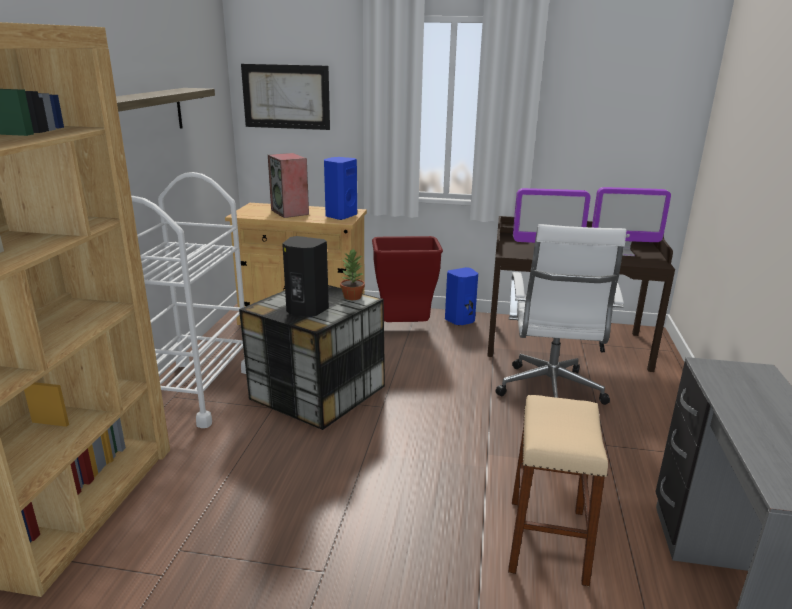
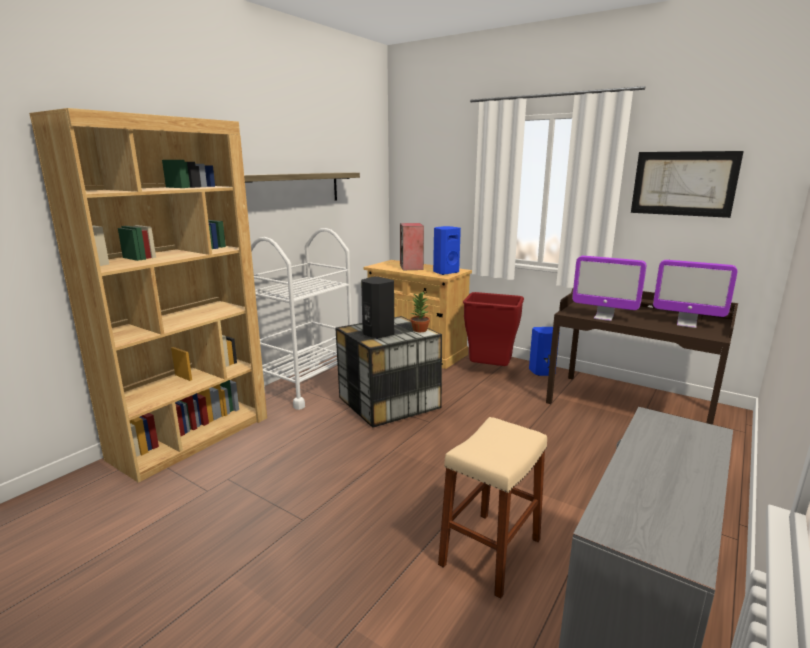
camera: 25 degrees right, 5 degrees down
picture [241,64,330,130] -> picture moved to [631,151,744,218]
white office chair [496,224,626,405] -> none

